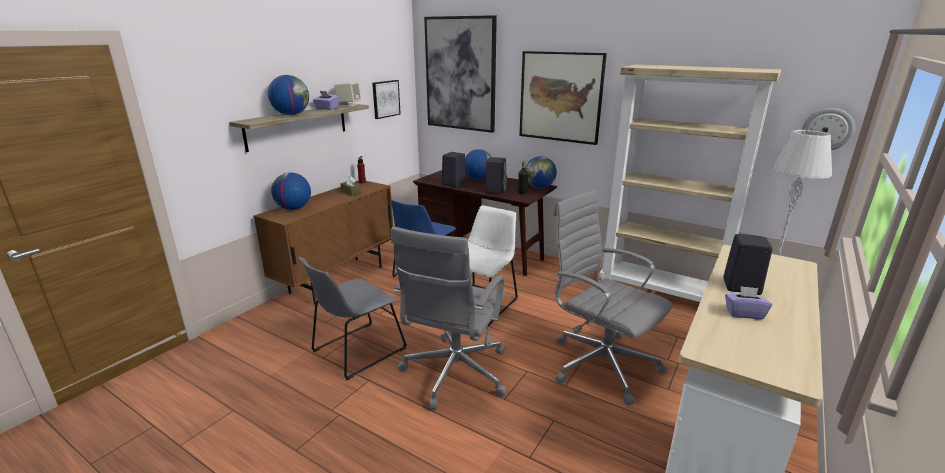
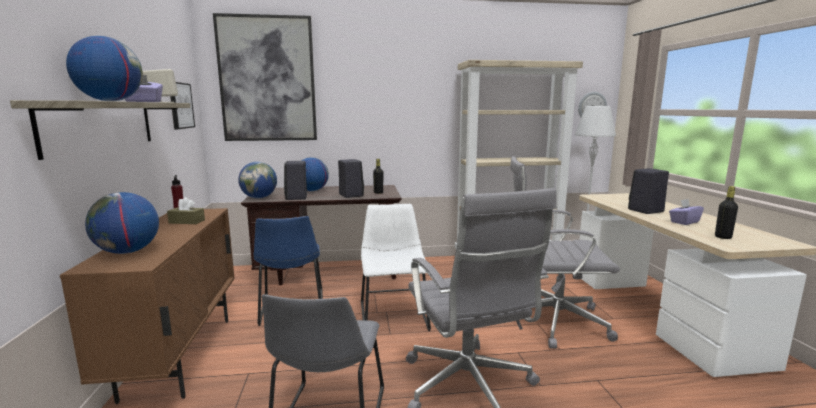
camera: 40 degrees left, 10 degrees down
picture [519,51,607,145] -> none
globe [526,156,557,189] -> globe moved to [238,162,277,198]
none -> black bottle [715,186,738,239]

